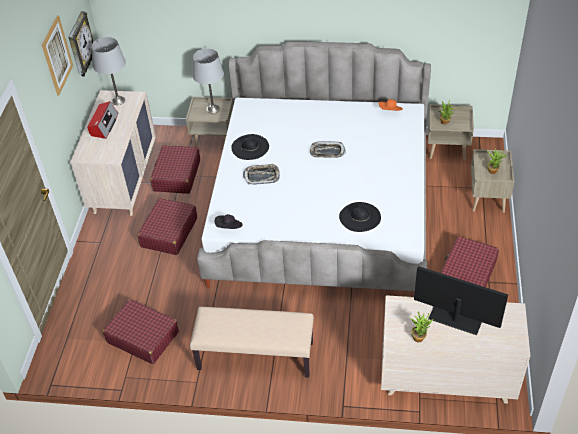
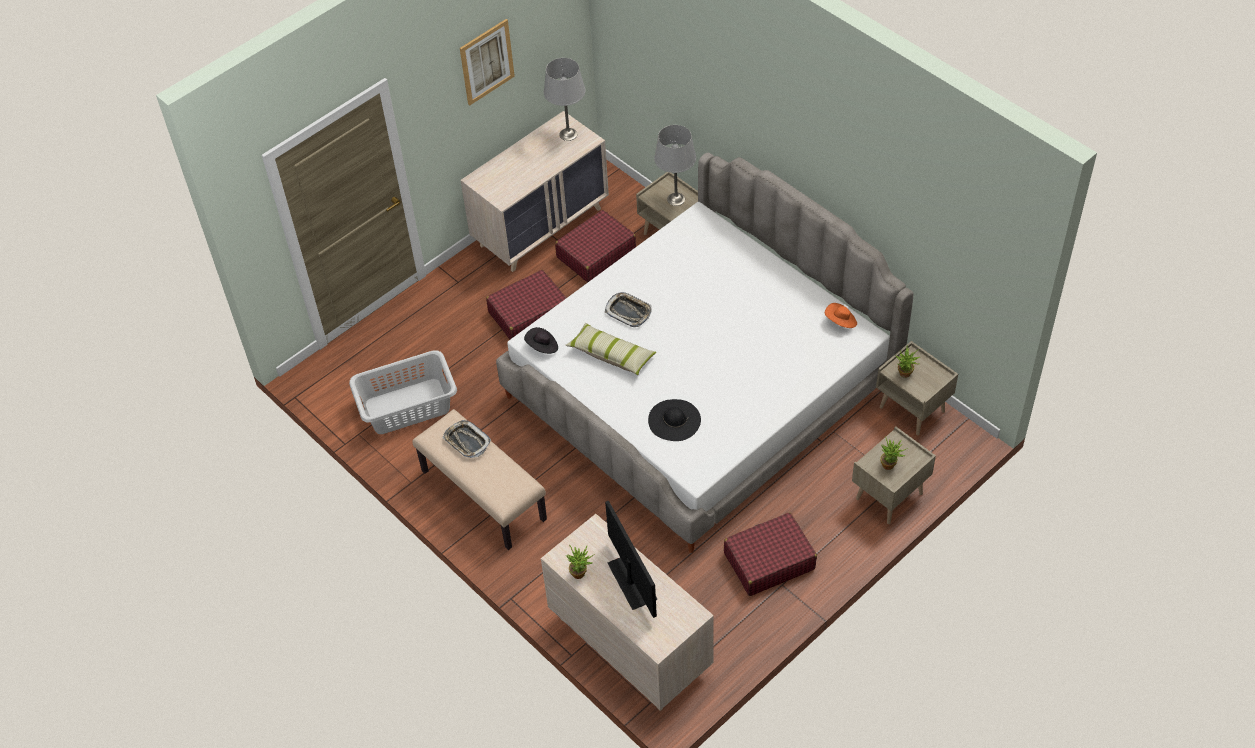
camera: 40 degrees right, 5 degrees up
wall clock [69,11,94,76] -> none
radio [88,101,119,139] -> none
red suitcase [103,299,179,364] -> grey laundry basket [349,350,457,434]
black hat [231,134,269,160] -> none
tray [310,141,345,158] -> tray moved to [442,420,491,458]
none -> pillow [565,323,656,375]

